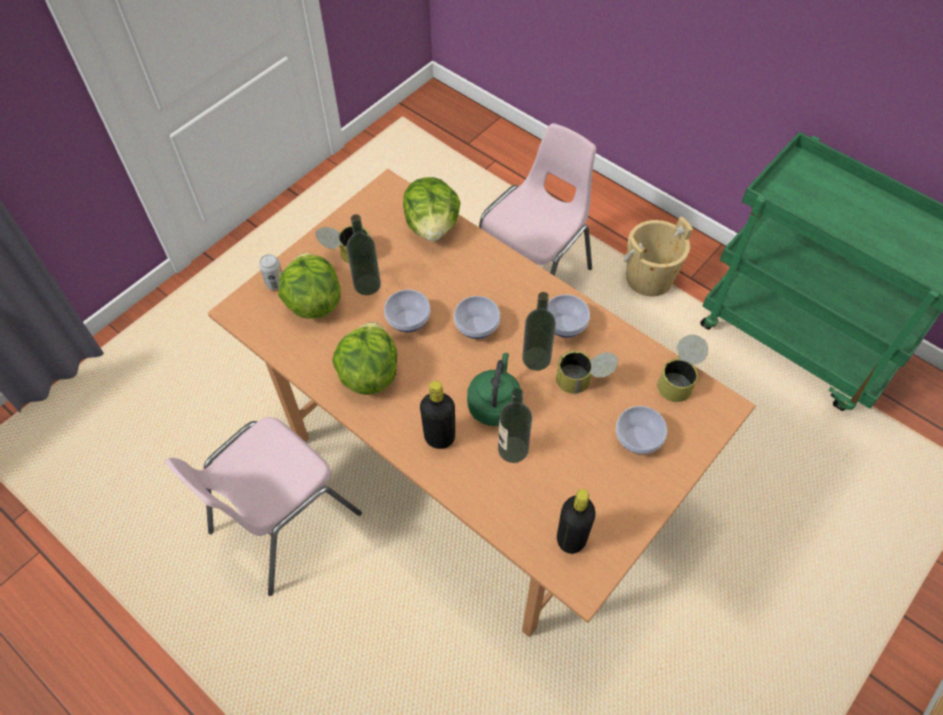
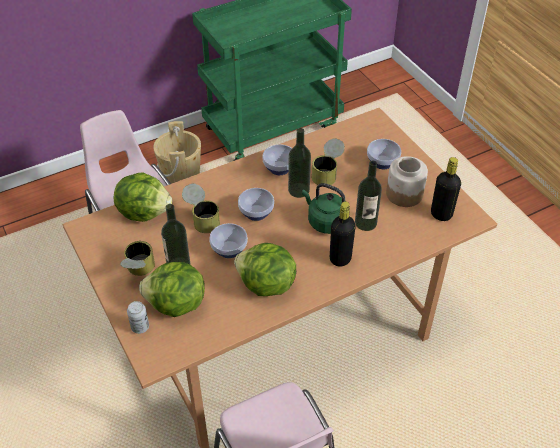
camera: 70 degrees left, 10 degrees down
can [657,335,708,402] -> can moved to [182,183,220,233]
none -> jar [386,156,428,207]

